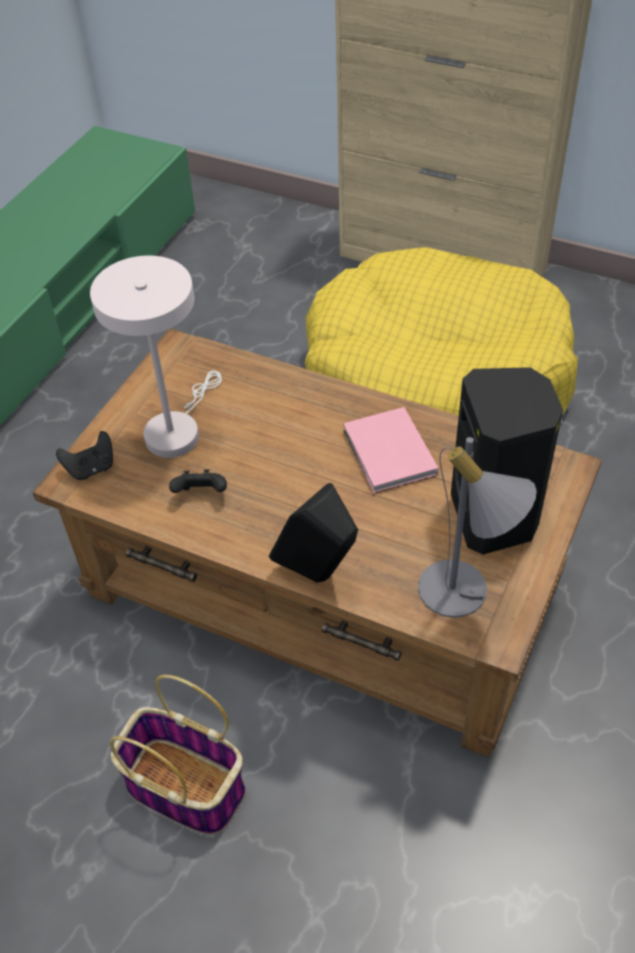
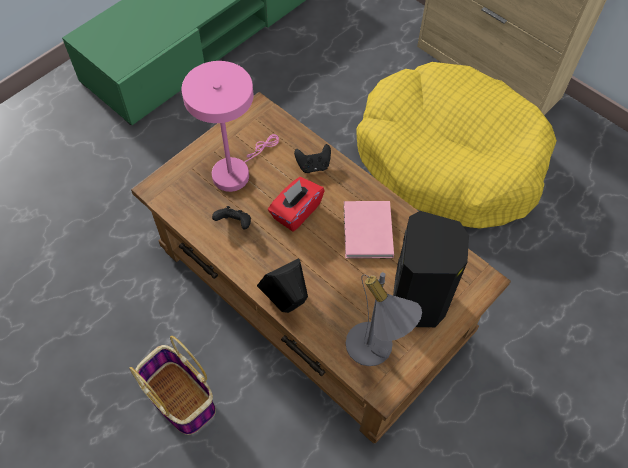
camera: 15 degrees right, 10 degrees up
black game controller [56,431,113,480] -> black game controller moved to [294,144,331,173]
white table lamp [90,256,222,458] -> pink table lamp [182,61,279,192]
none -> red tissue box [268,177,325,231]

